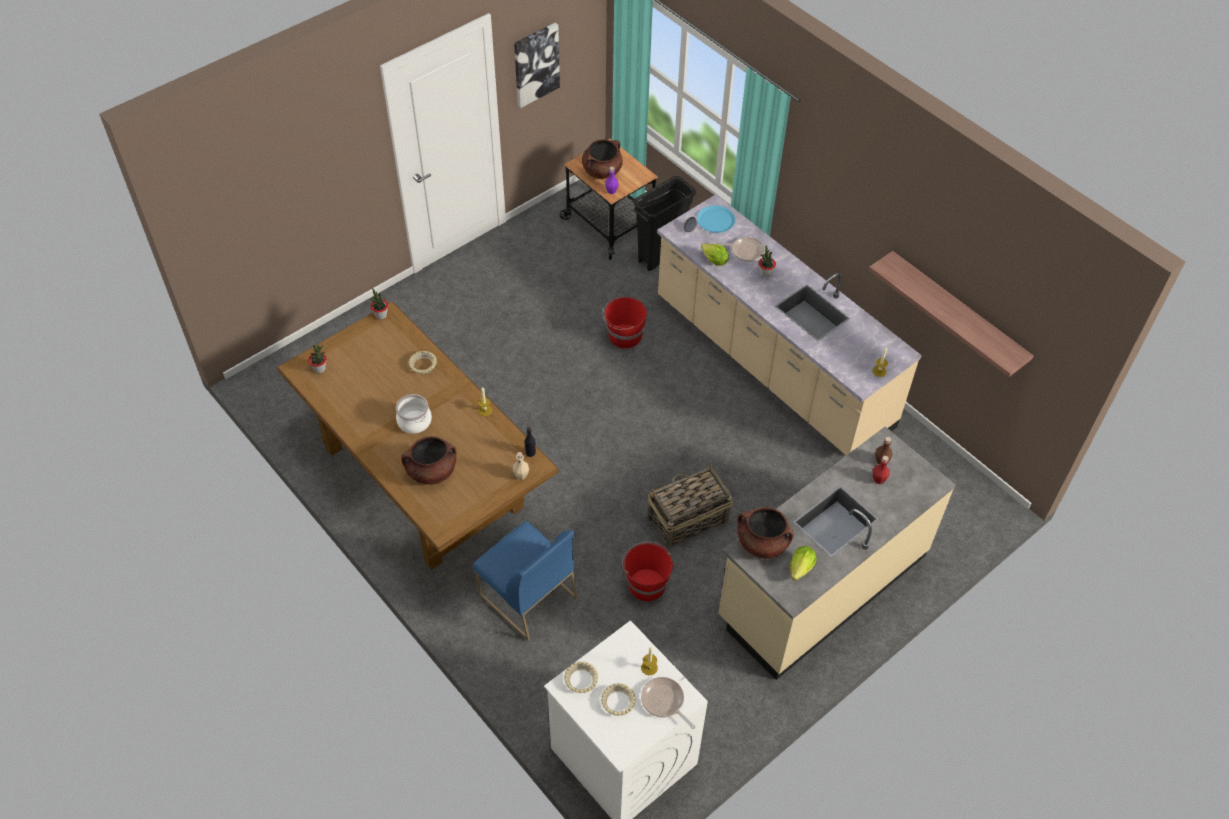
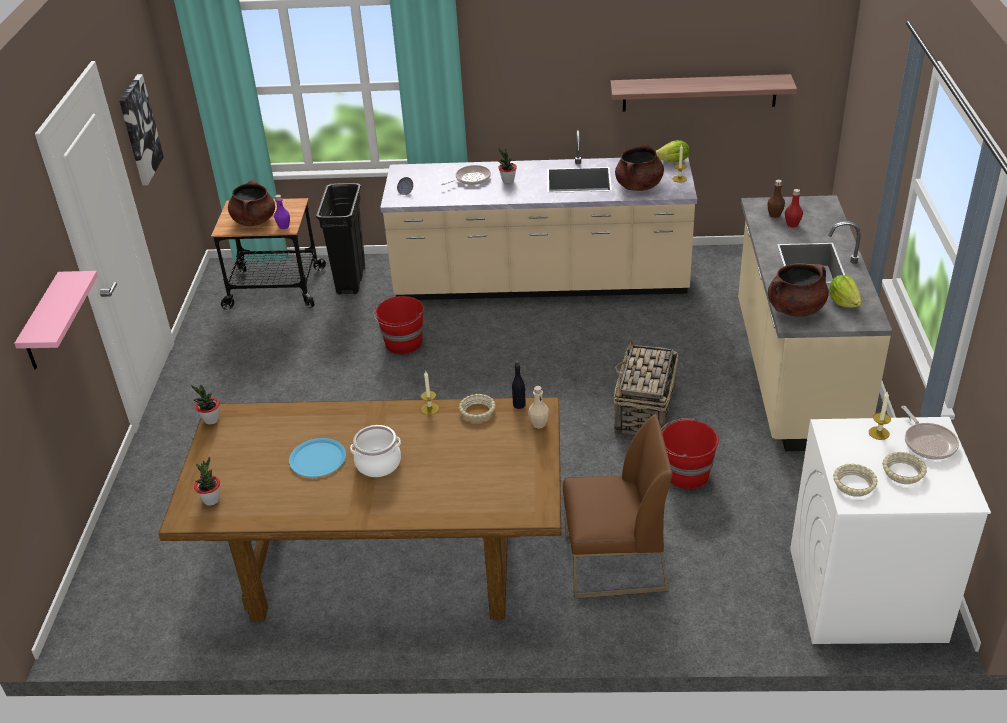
camera: 45 degrees left, 15 degrees down
brown cooking pot [401,436,456,485] -> brown cooking pot moved to [615,144,664,191]
beige bowl [409,351,437,374] -> beige bowl moved to [459,394,496,421]
blue chair [473,521,578,641] -> brown chair [563,414,673,599]
frying pan [641,677,695,729] -> frying pan turned 105 degrees counterclockwise [901,406,959,460]
blue plate [697,205,735,233] -> blue plate moved to [289,438,346,477]
lettuce [701,243,729,266] -> lettuce moved to [656,140,690,162]
none -> pink shelf [14,271,98,369]

